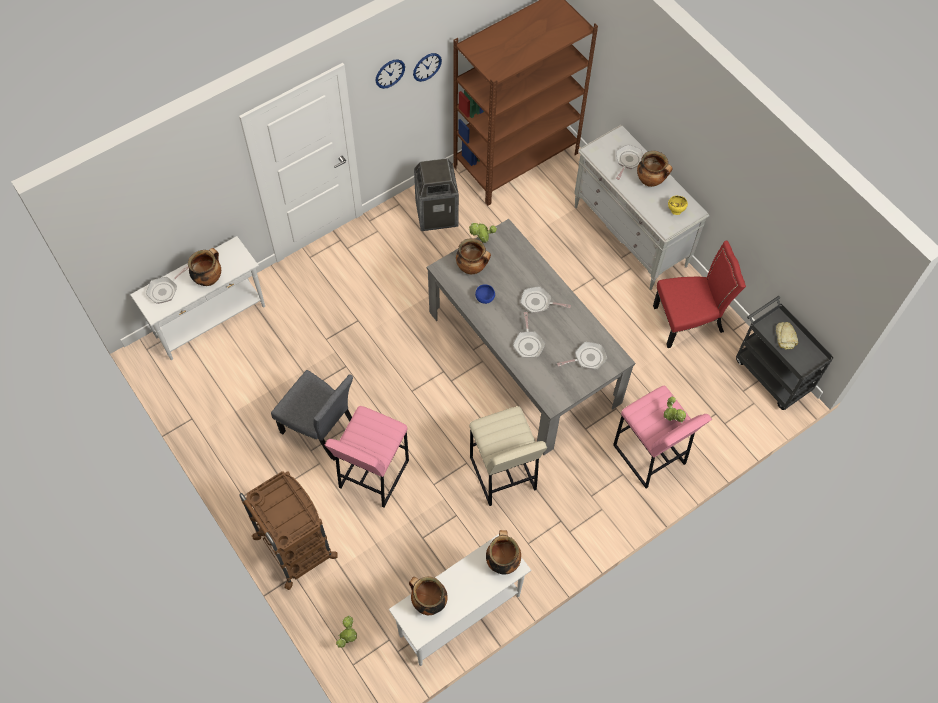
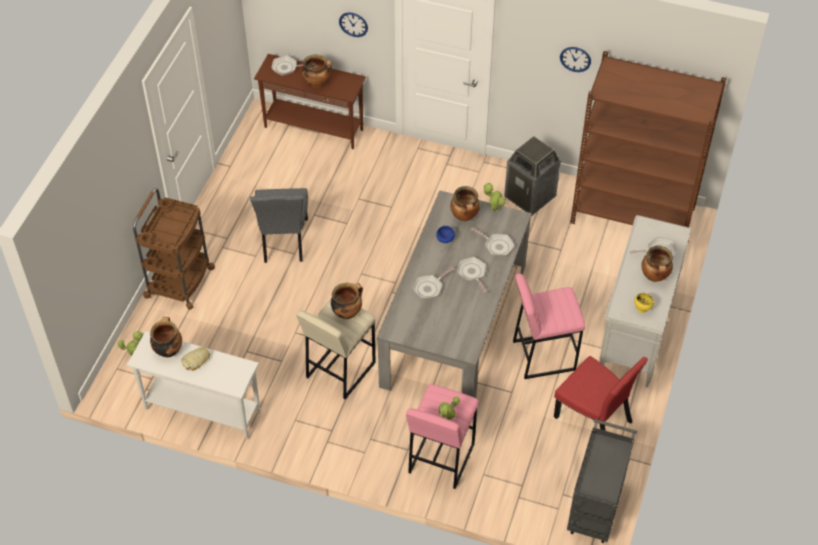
camera: 55 degrees right, 10 degrees down
white console table [130,236,265,360] -> brown console table [254,54,366,149]
pink stool [325,406,409,507] -> pink stool moved to [513,273,585,379]
wall clock [376,59,405,89] -> wall clock moved to [339,12,368,37]
cooking pot [486,530,521,574] -> cooking pot moved to [331,283,363,319]
frying pan [557,342,607,369] -> frying pan moved to [471,227,515,257]
bread [776,322,798,349] -> bread moved to [181,347,210,371]

